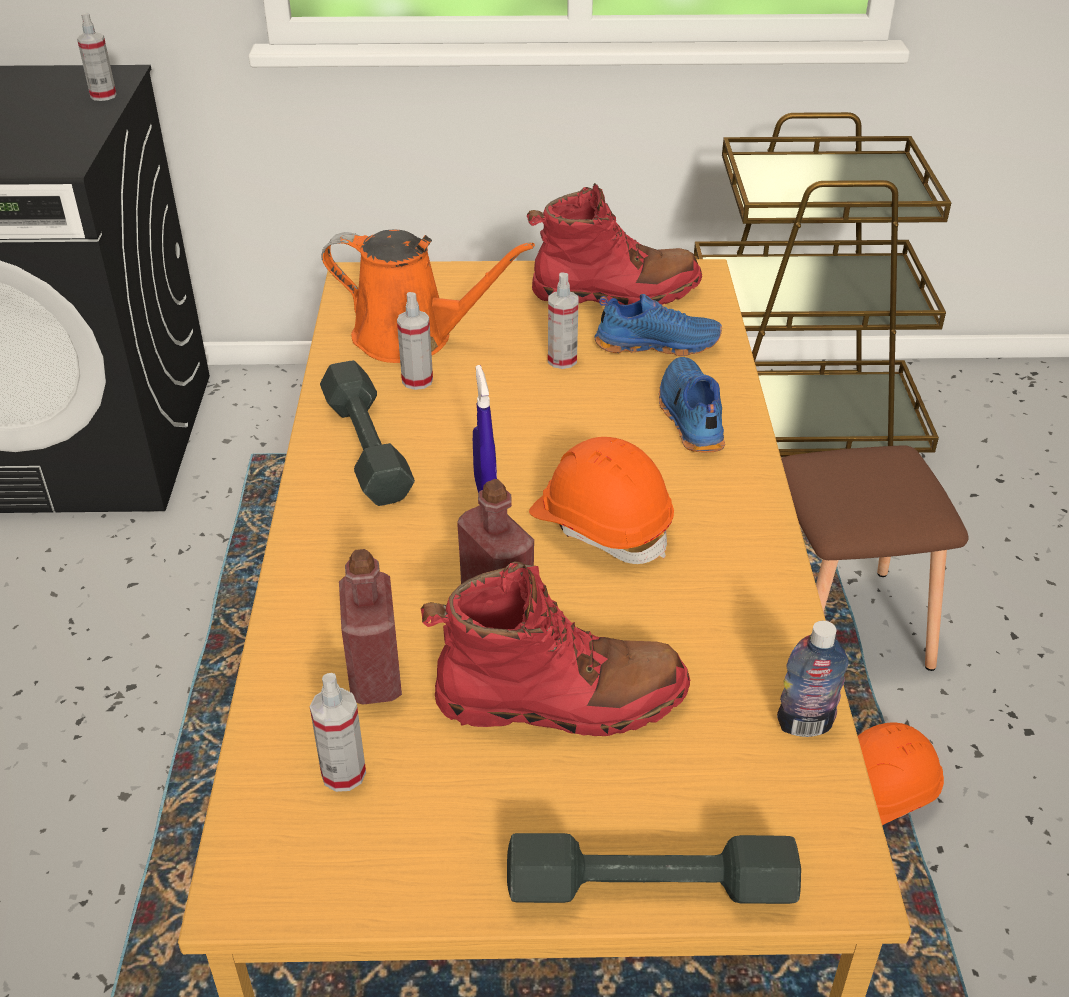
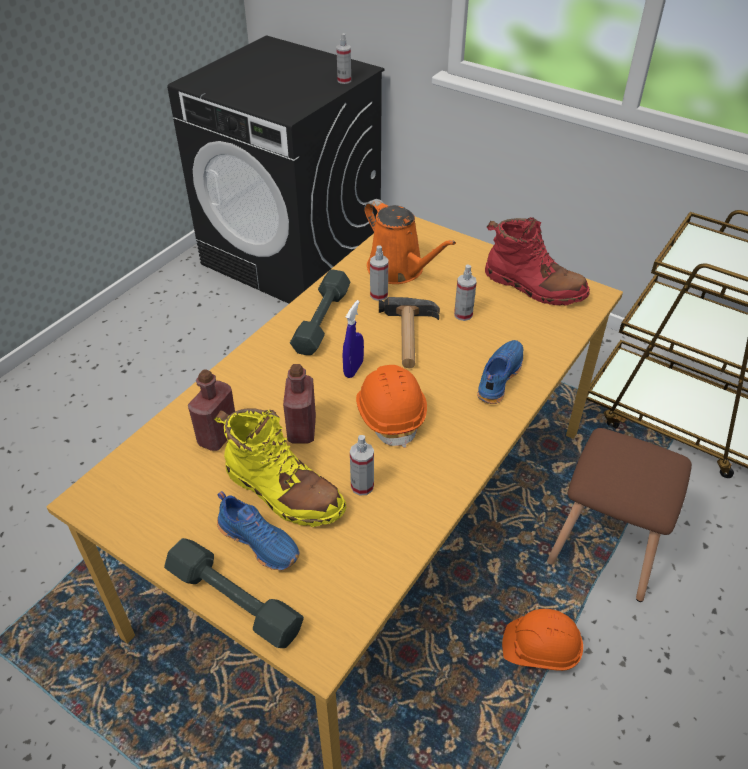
camera: 35 degrees right, 5 degrees up
spray bottle [310,673,366,792] -> spray bottle moved to [350,435,374,496]
red boot [421,561,691,736] -> yellow boot [214,408,346,527]
blue shoe [595,294,722,356] -> blue shoe moved to [217,491,300,571]
bottle [777,621,848,737] -> none
none -> hammer [379,297,440,368]

